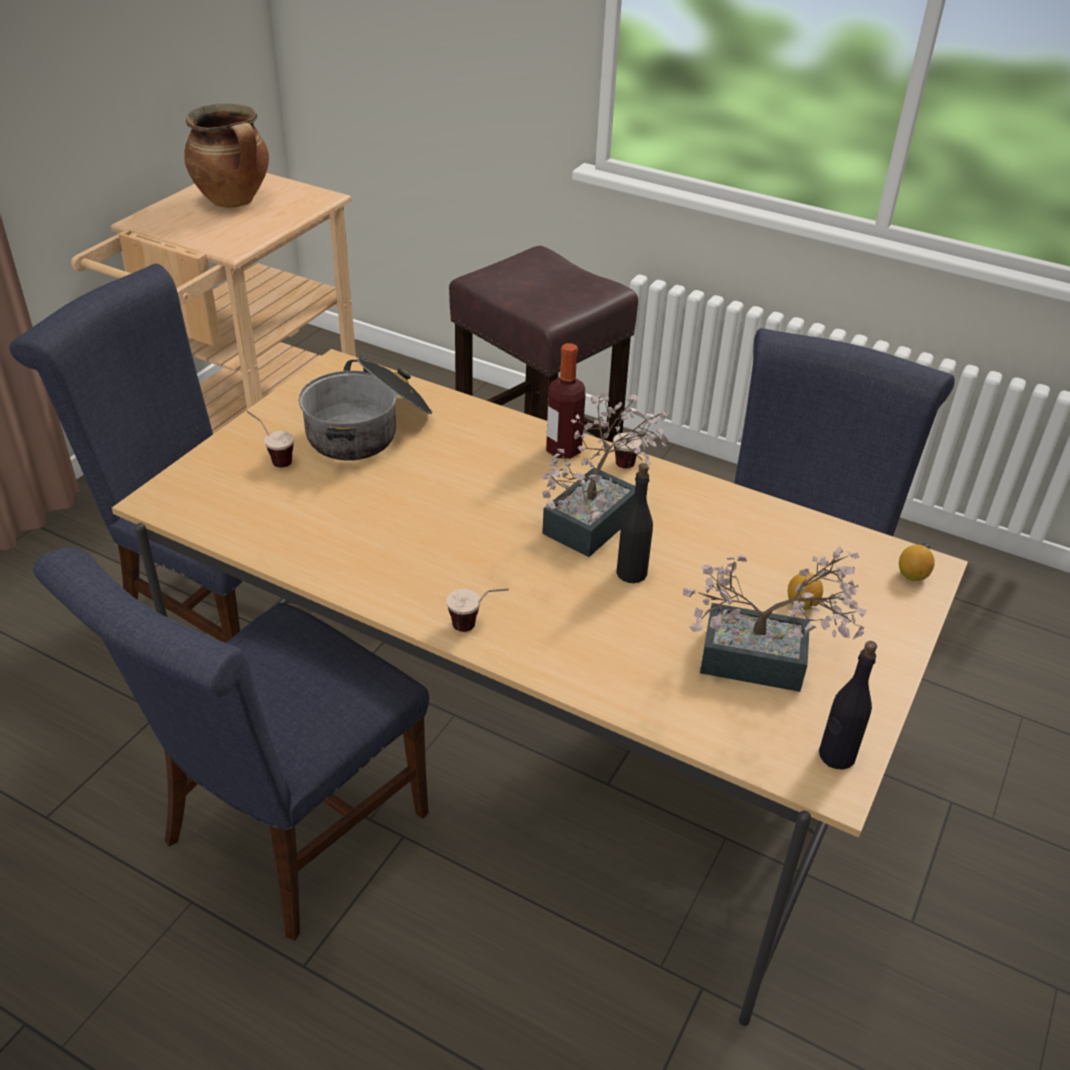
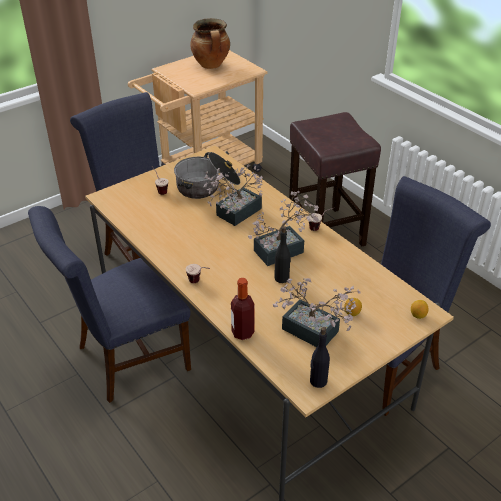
camera: 25 degrees right, 0 degrees up
bottle [546,343,585,459] -> bottle moved to [231,278,255,340]
none -> potted plant [203,164,263,226]

